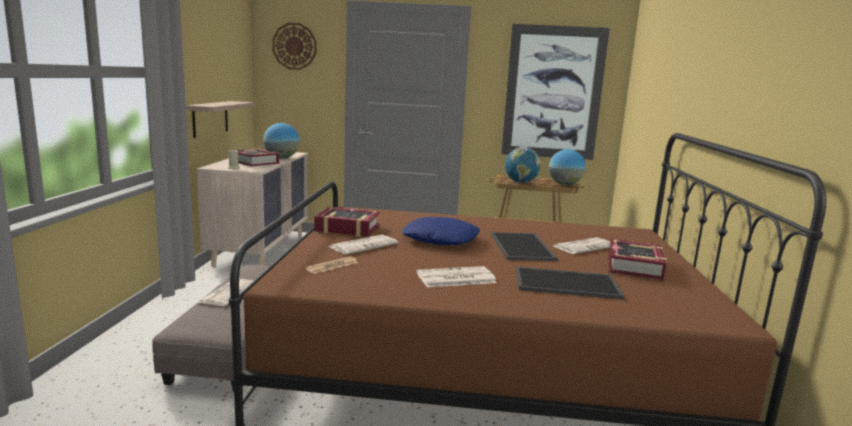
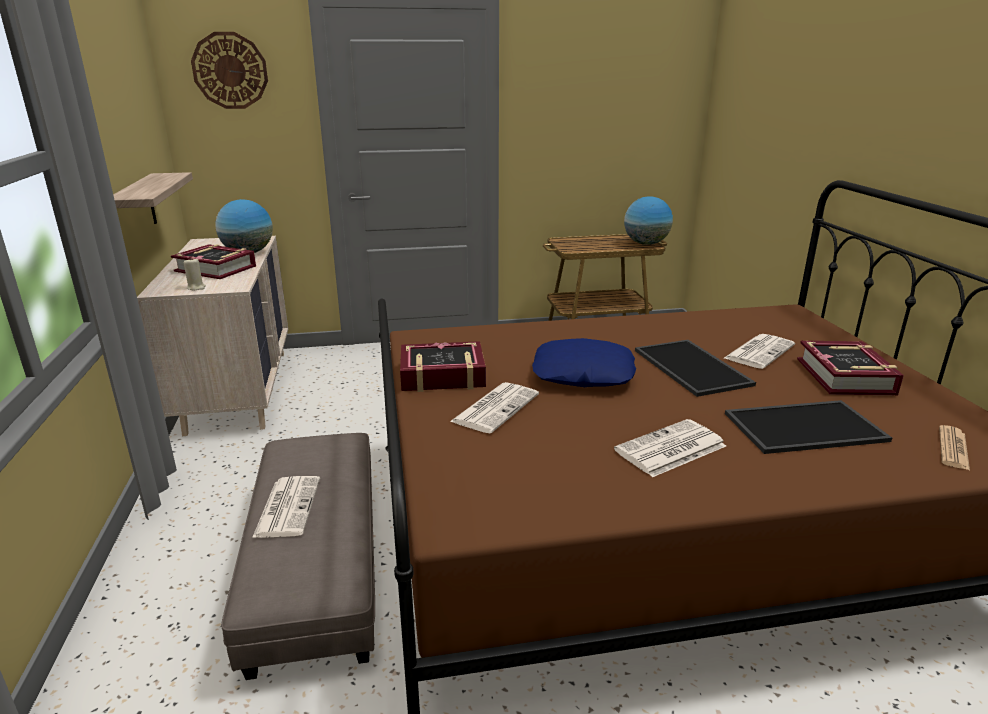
camera: 15 degrees left, 10 degrees up
newspaper [305,256,358,274] -> newspaper moved to [939,425,970,470]
picture [501,24,610,160] -> none
globe [505,147,541,183] -> none

